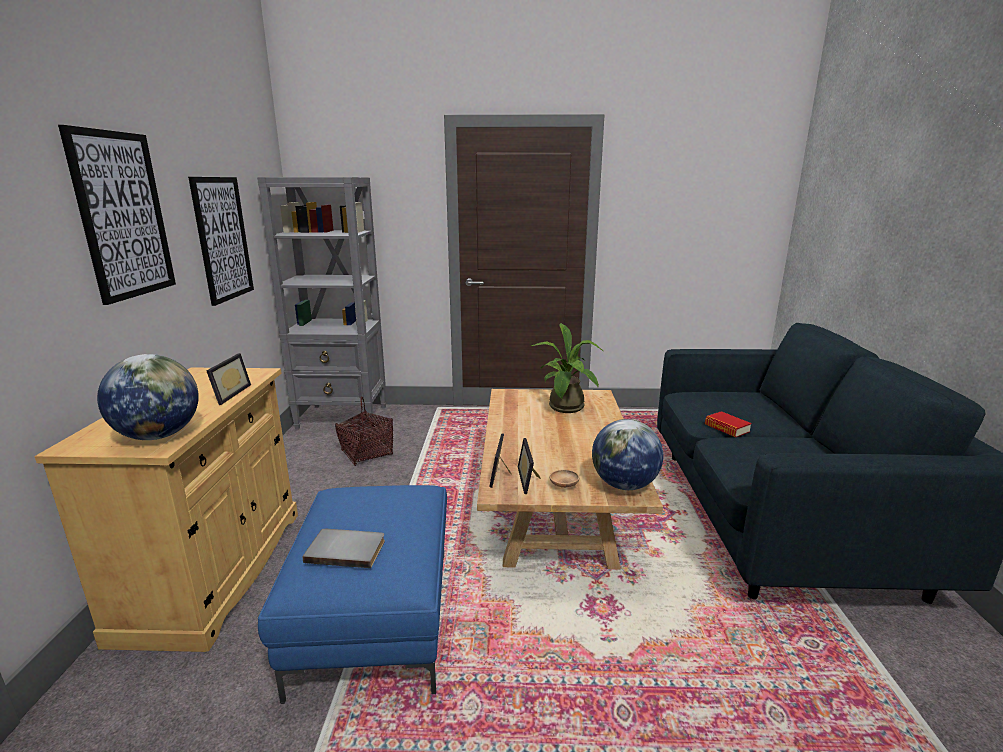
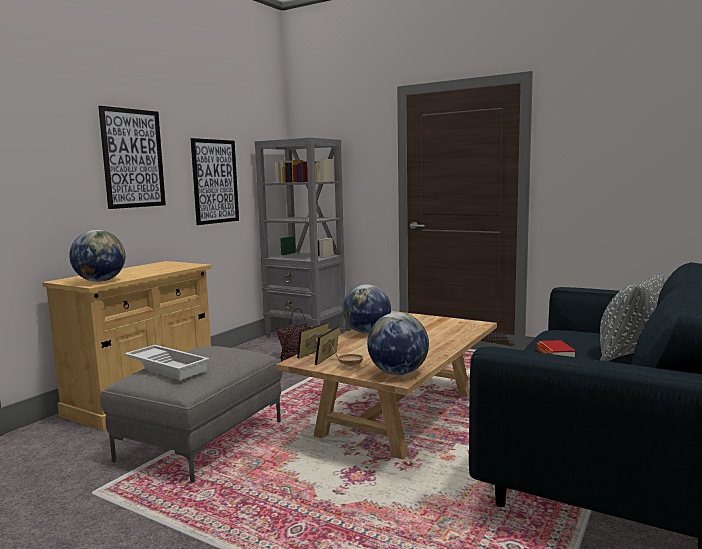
camera: 30 degrees right, 10 degrees down
picture frame [207,353,251,405] -> none
blue ottoman [258,485,447,704] -> grey ottoman [100,346,283,483]
grey book [302,529,385,568] -> white tray [124,345,209,380]
potted plant [531,323,603,413] -> none
none -> globe [343,284,391,333]
none -> grey pillow [600,273,665,361]

